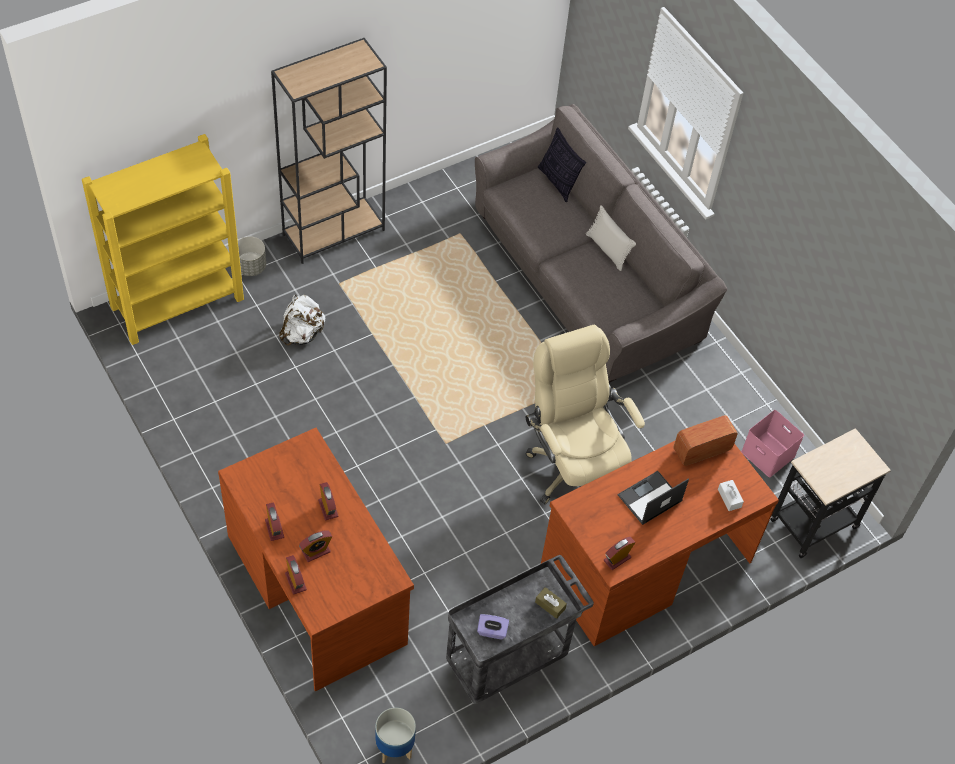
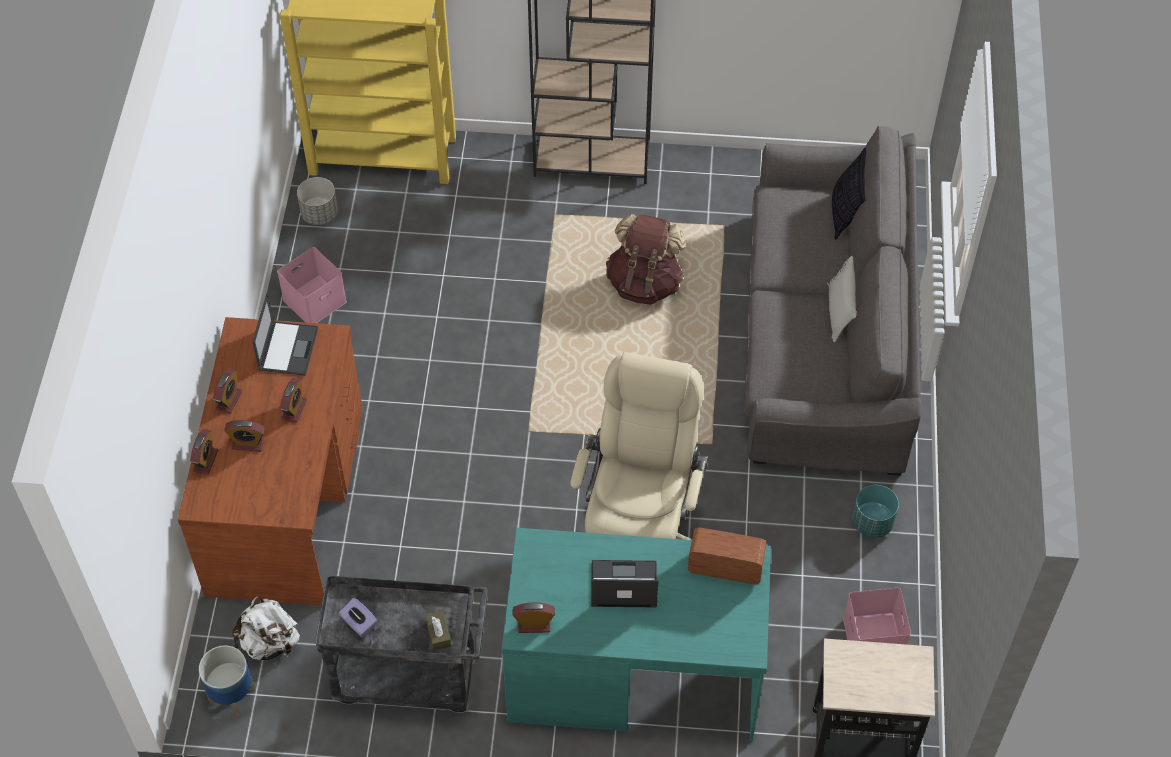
camera: 40 degrees right, 0 degrees up
grey planter [238,236,266,276] -> grey planter moved to [297,177,338,225]
white backpack [279,295,325,345] -> white backpack moved to [232,596,300,660]
brown desk [541,441,779,646] -> turquoise desk [502,528,771,741]
white tissue box [718,480,744,511] -> none
none -> laptop [252,294,318,376]
none -> pink storage box [277,247,347,323]
none -> brown backpack [606,214,686,305]
none -> turquoise planter [852,485,899,538]

